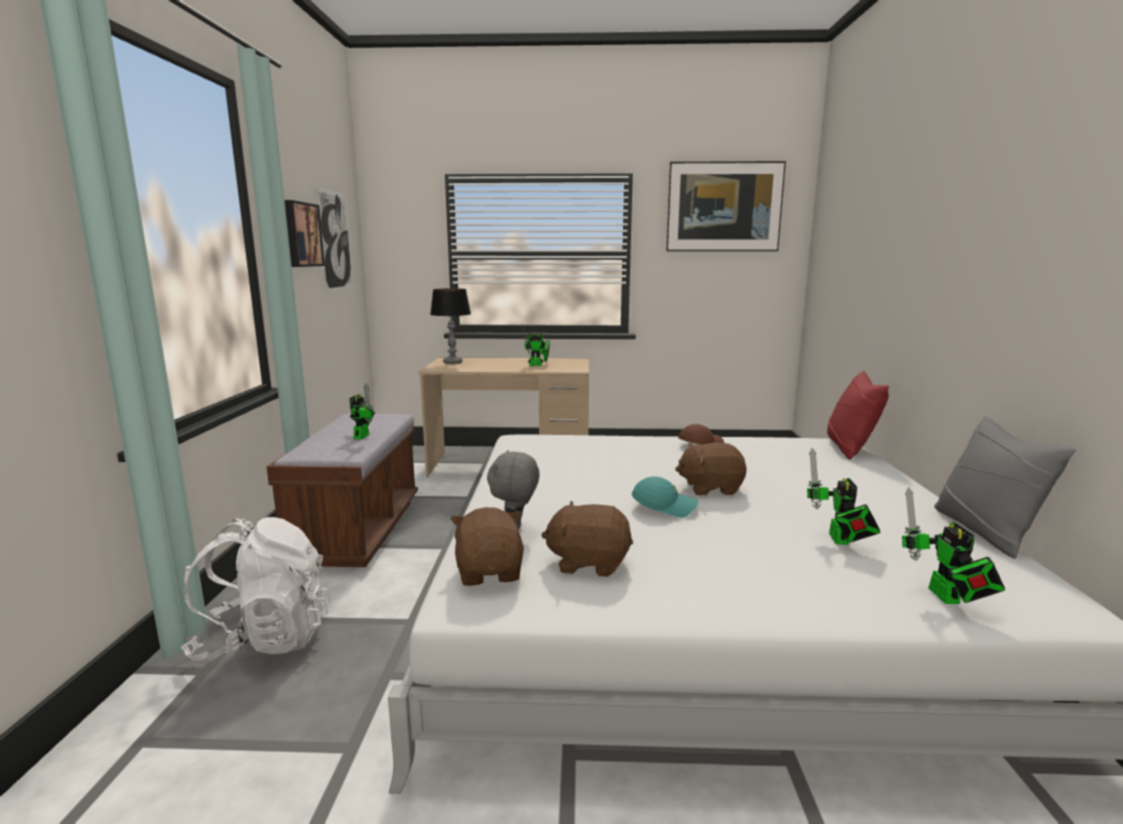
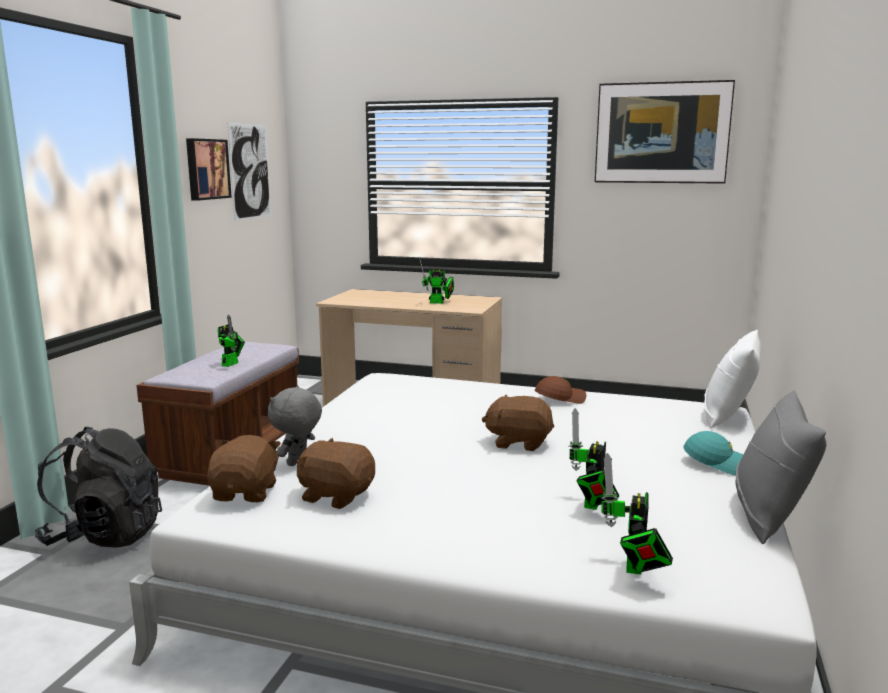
camera: 15 degrees right, 0 degrees up
white backpack [181,517,331,664] -> black backpack [35,427,162,548]
table lamp [430,288,471,364] -> none
turquoise cap [632,476,698,518] -> turquoise cap moved to [684,431,743,475]
red pillow [827,371,889,460] -> white pillow [705,330,761,429]

